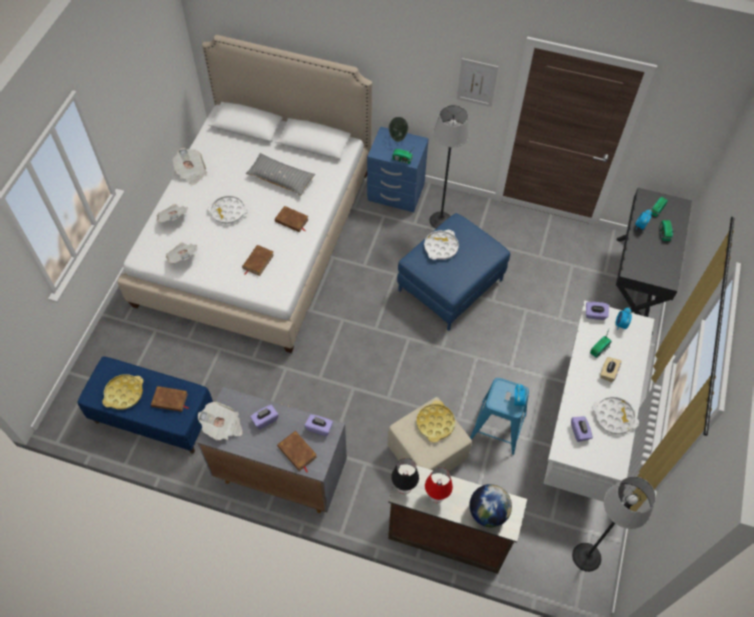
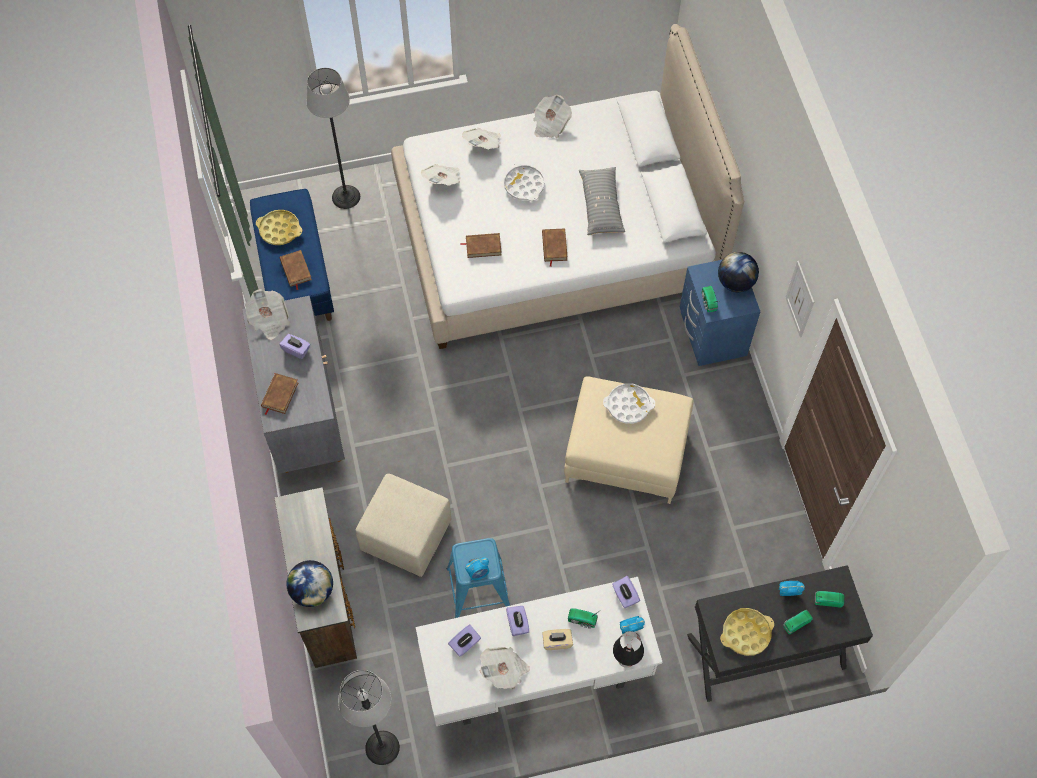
camera: 60 degrees right, 5 degrees up
purple tissue box [305,414,333,436] -> purple tissue box moved to [506,606,529,636]
vase [388,117,408,142] -> globe [718,252,759,292]
black table lamp [391,458,419,494] -> black table lamp moved to [613,631,644,668]
blue ottoman [397,213,510,331] -> beige ottoman [564,376,694,504]
yellow tray [416,400,455,443] -> yellow tray moved to [720,608,774,656]
red table lamp [425,467,453,503] -> none
floor lamp [430,105,470,229] -> floor lamp moved to [306,68,360,209]
white tray [592,396,639,434] -> newspaper [479,647,530,689]

